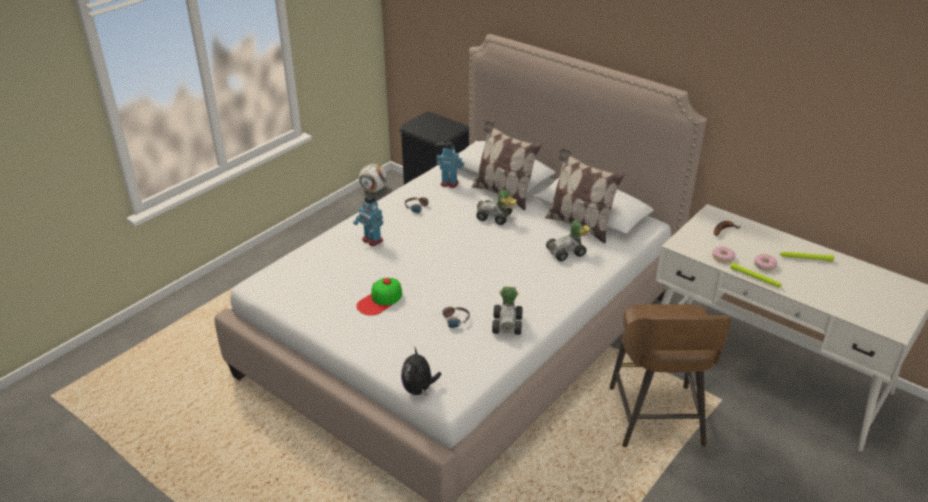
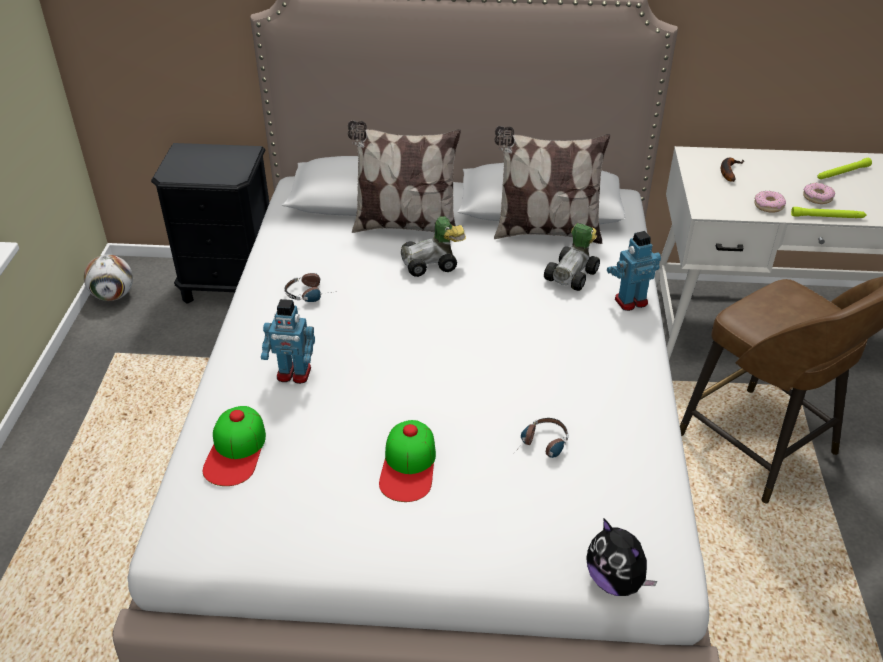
camera: 35 degrees left, 5 degrees up
toy robot [436,141,464,188] -> toy robot moved to [607,231,661,311]
toy car [492,286,523,335] -> none
none -> cap [203,406,266,486]

